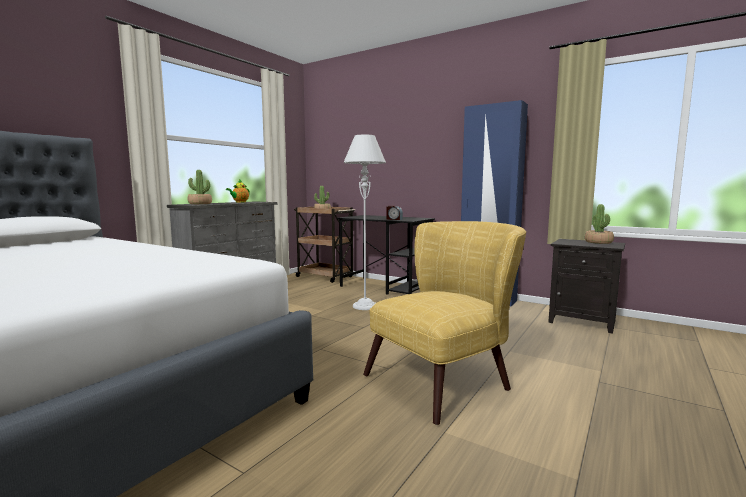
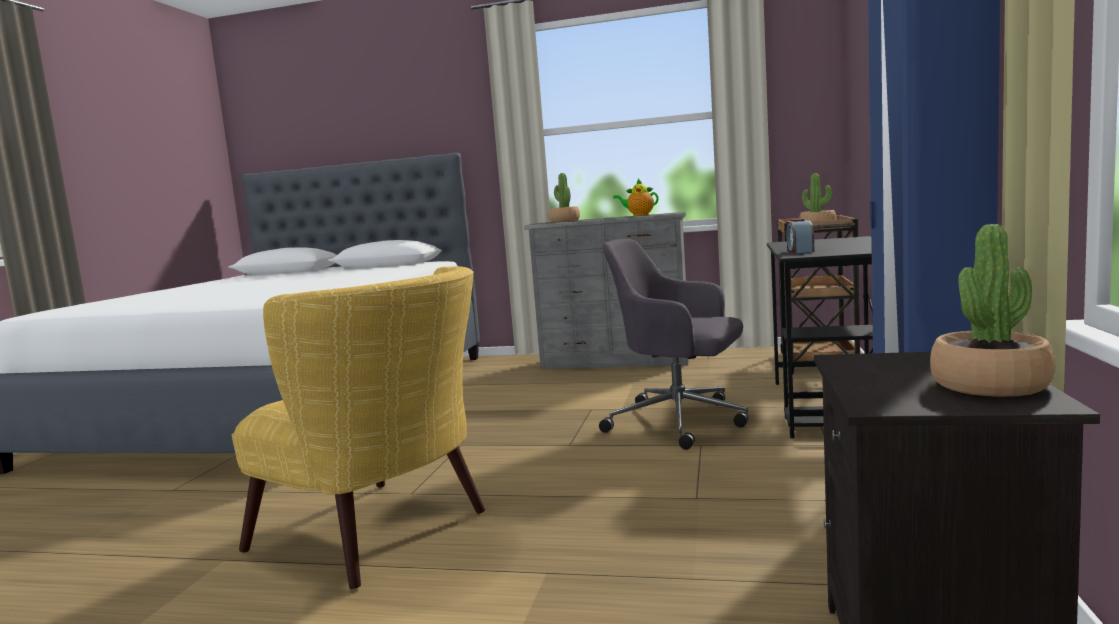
camera: 70 degrees right, 0 degrees up
grey floor lamp [344,135,386,310] -> grey office chair [599,239,748,450]

